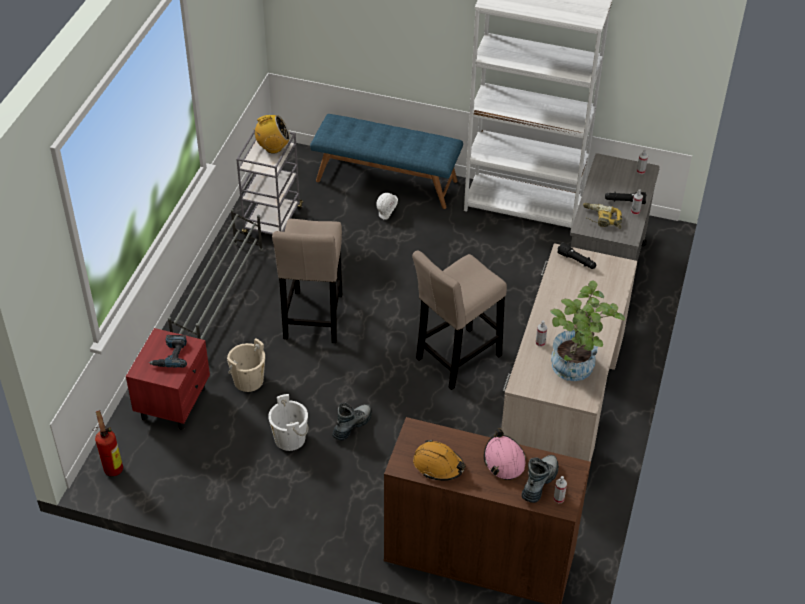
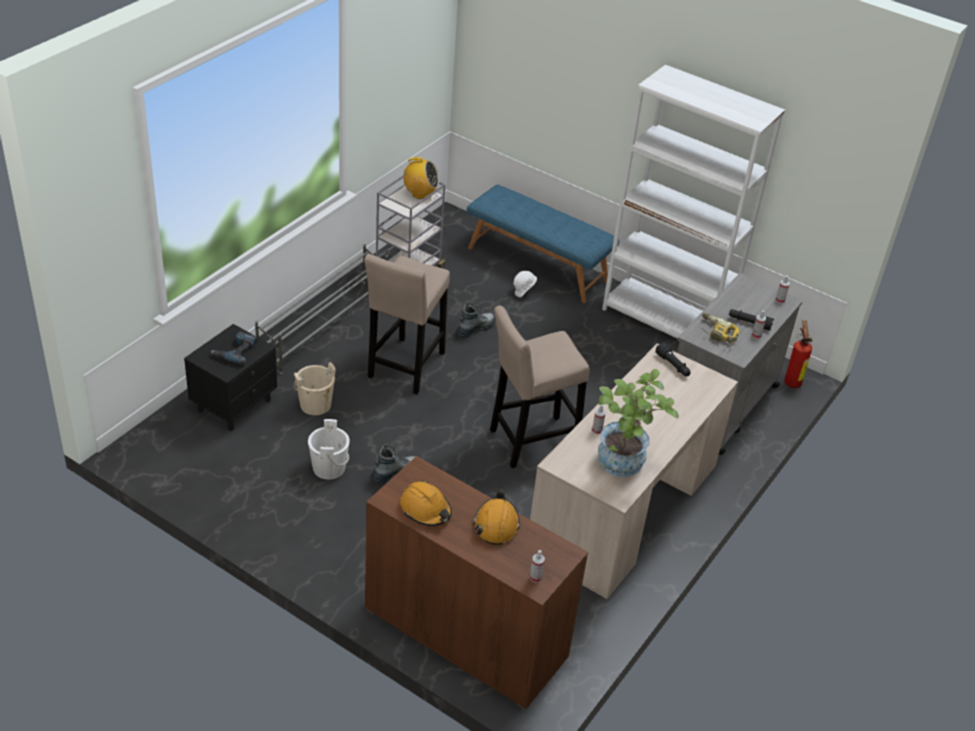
camera: 15 degrees right, 5 degrees down
fire extinguisher [93,410,123,476] -> fire extinguisher moved to [784,320,813,388]
red nightstand [126,328,210,430] -> black nightstand [184,324,277,431]
pink hard hat [484,428,526,480] -> orange hard hat [474,490,520,545]
boot [521,455,559,503] -> boot moved to [455,302,495,338]

